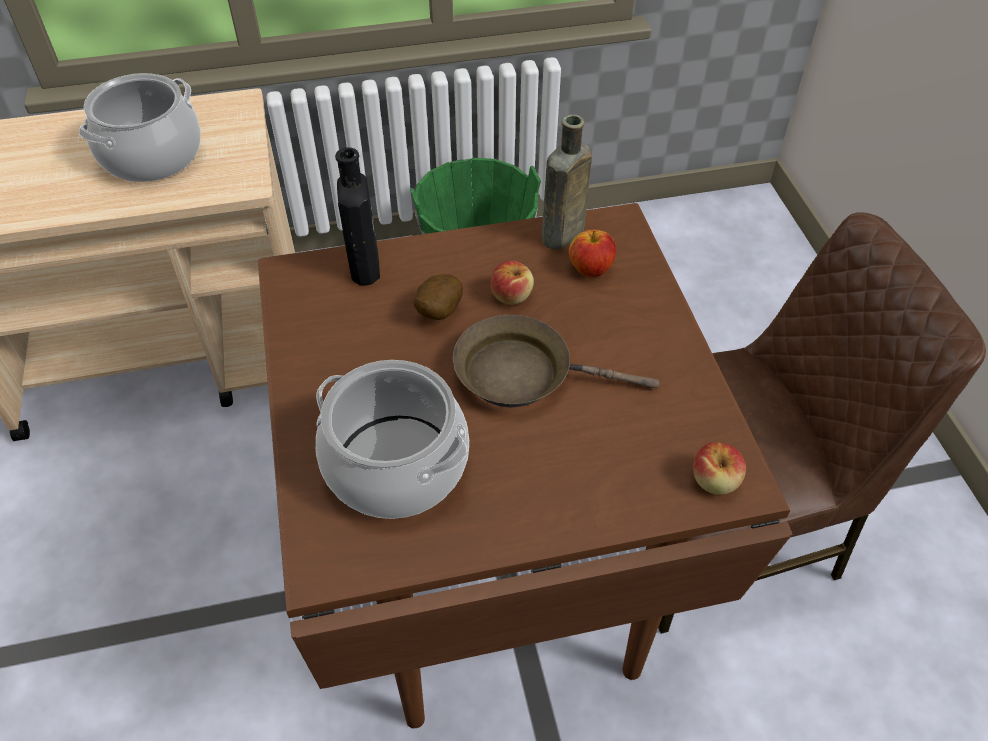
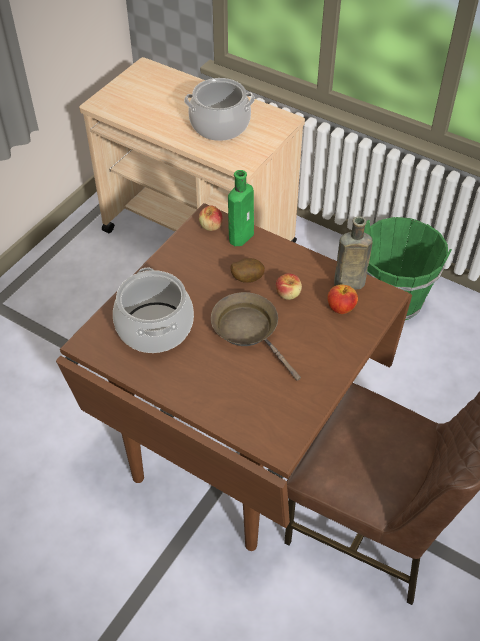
camera: 45 degrees right, 0 degrees up
black bottle [335,147,380,285] -> green bottle [228,170,254,246]
apple [693,442,746,495] -> apple moved to [199,206,223,231]

